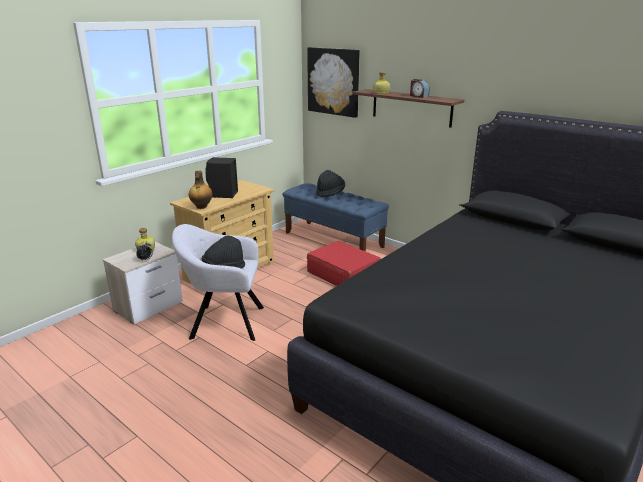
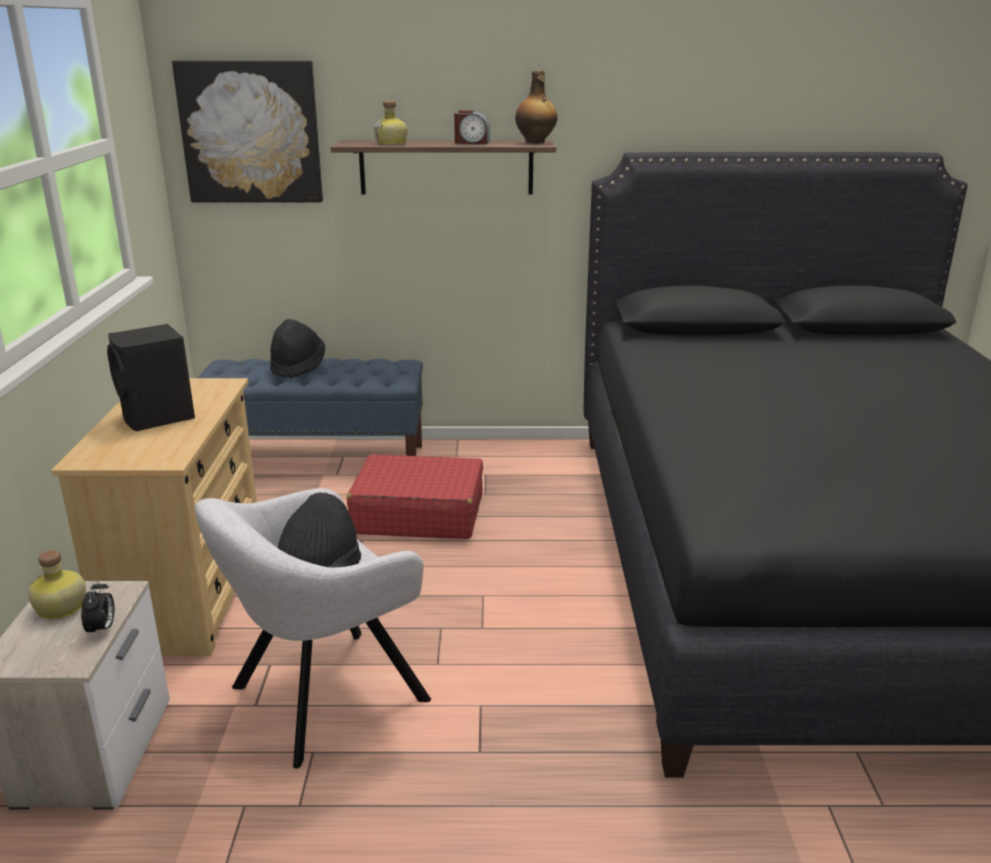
camera: 40 degrees left, 0 degrees up
bottle [189,170,213,209] -> bottle moved to [515,71,558,144]

